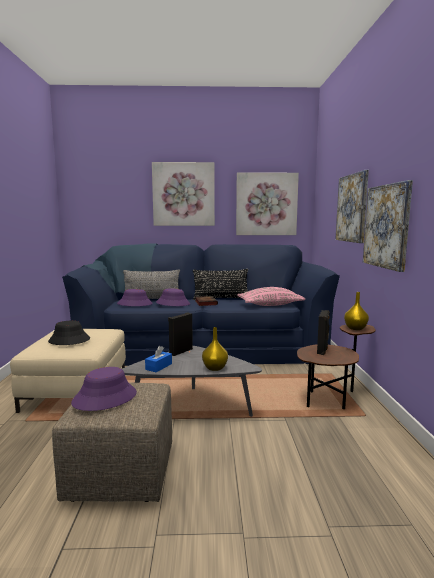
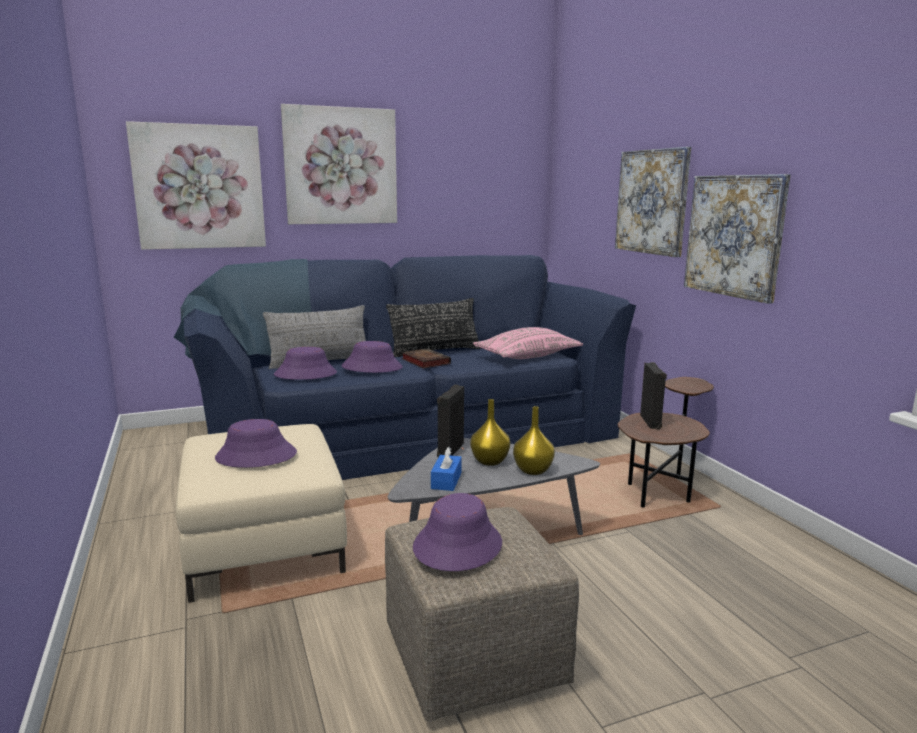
camera: 20 degrees left, 5 degrees up
black hat [48,321,90,345] -> purple hat [215,419,297,468]
picture [236,172,299,235] -> picture moved to [126,121,266,250]
yellow vase [344,292,369,330] -> yellow vase moved to [470,399,510,466]

